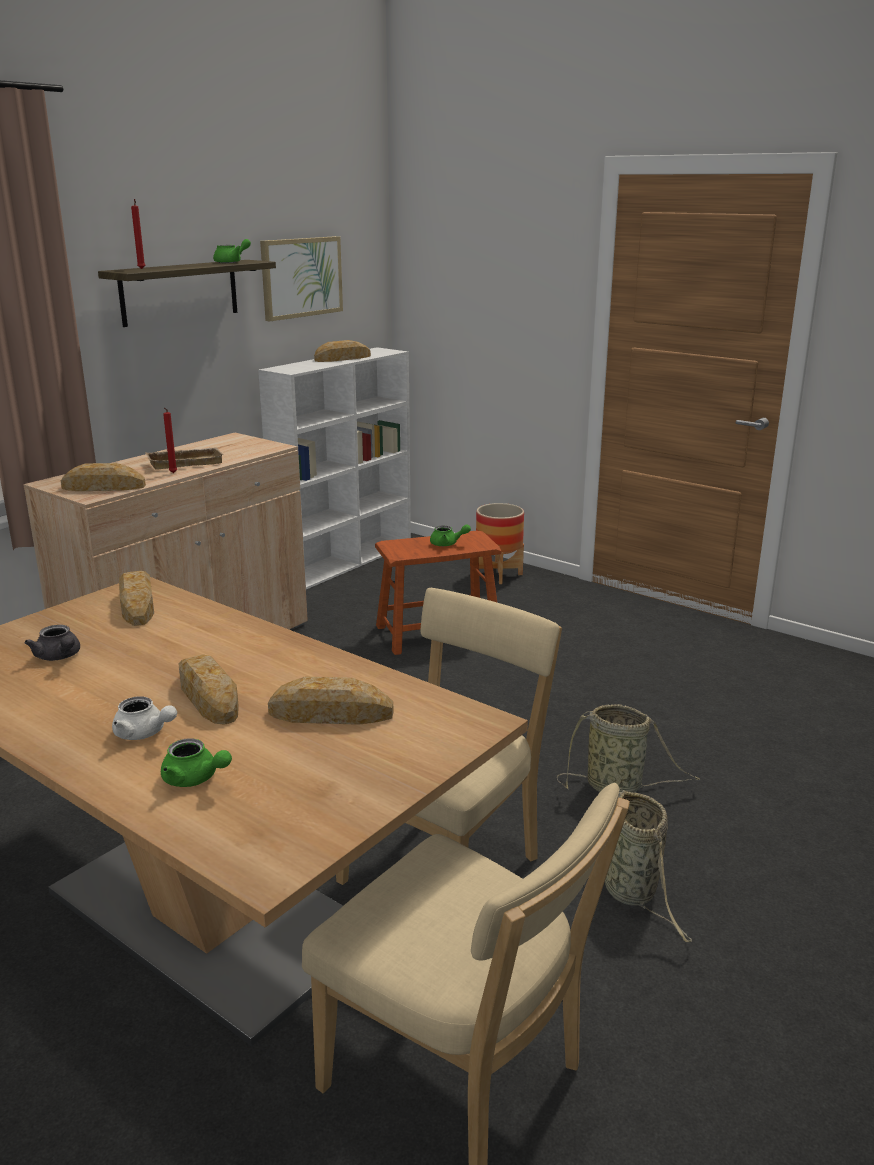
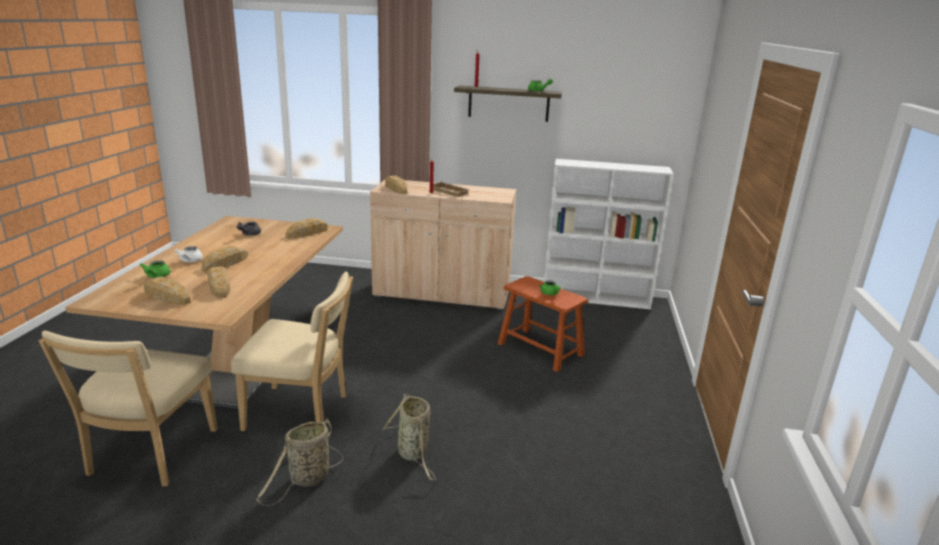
camera: 60 degrees right, 0 degrees up
picture [260,236,343,321] -> none
bread [314,340,371,362] -> bread moved to [144,277,191,305]
planter [476,503,524,584] -> none

